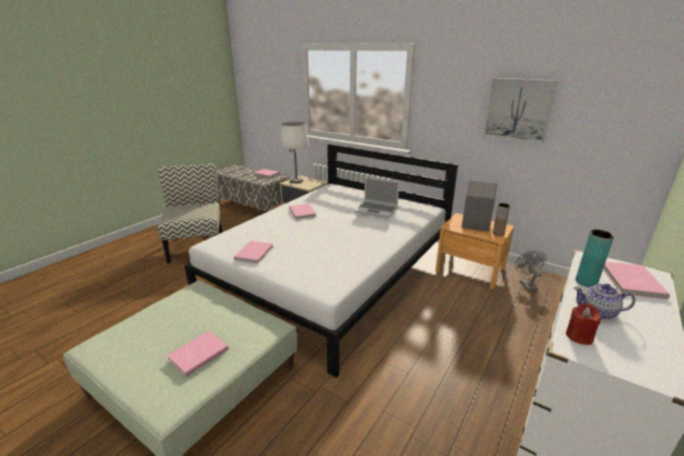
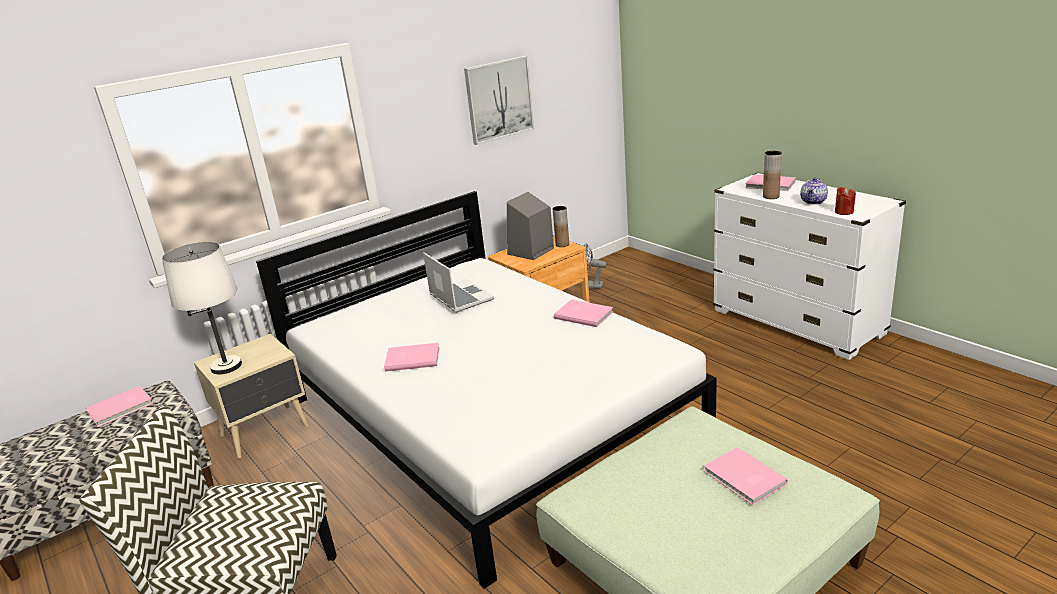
camera: 70 degrees left, 0 degrees up
pink book [234,241,273,264] -> pink book moved to [554,299,613,327]
laptop [354,177,399,219] -> laptop turned 75 degrees counterclockwise [423,252,494,313]
turquoise vase [575,230,614,287] -> brown vase [763,151,782,199]

